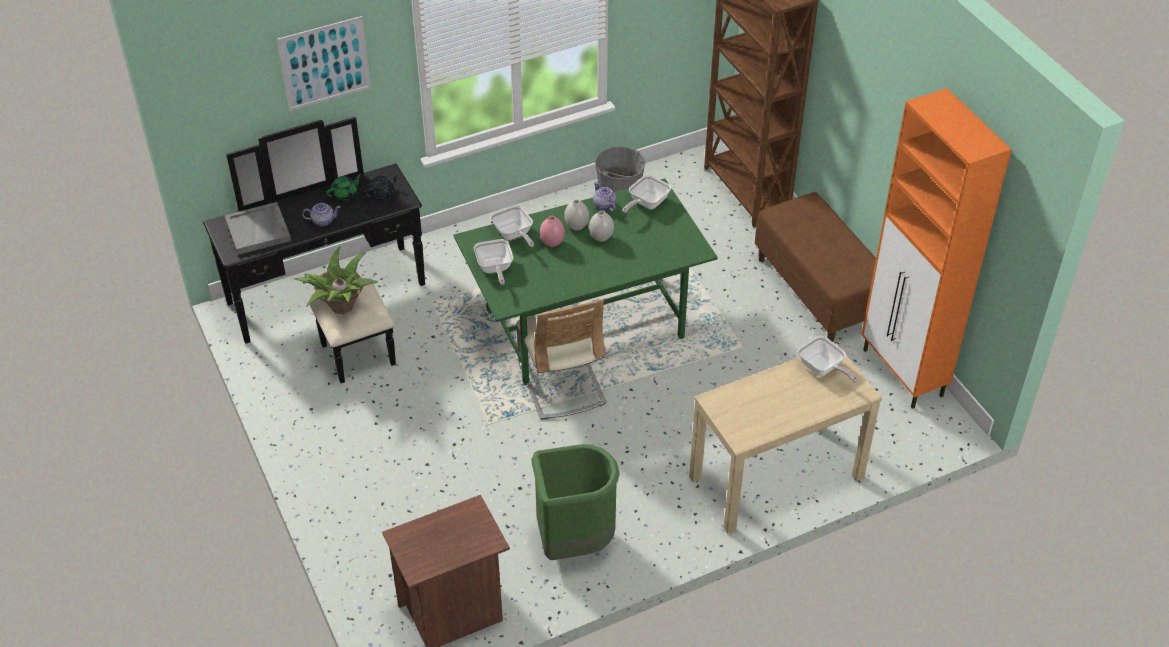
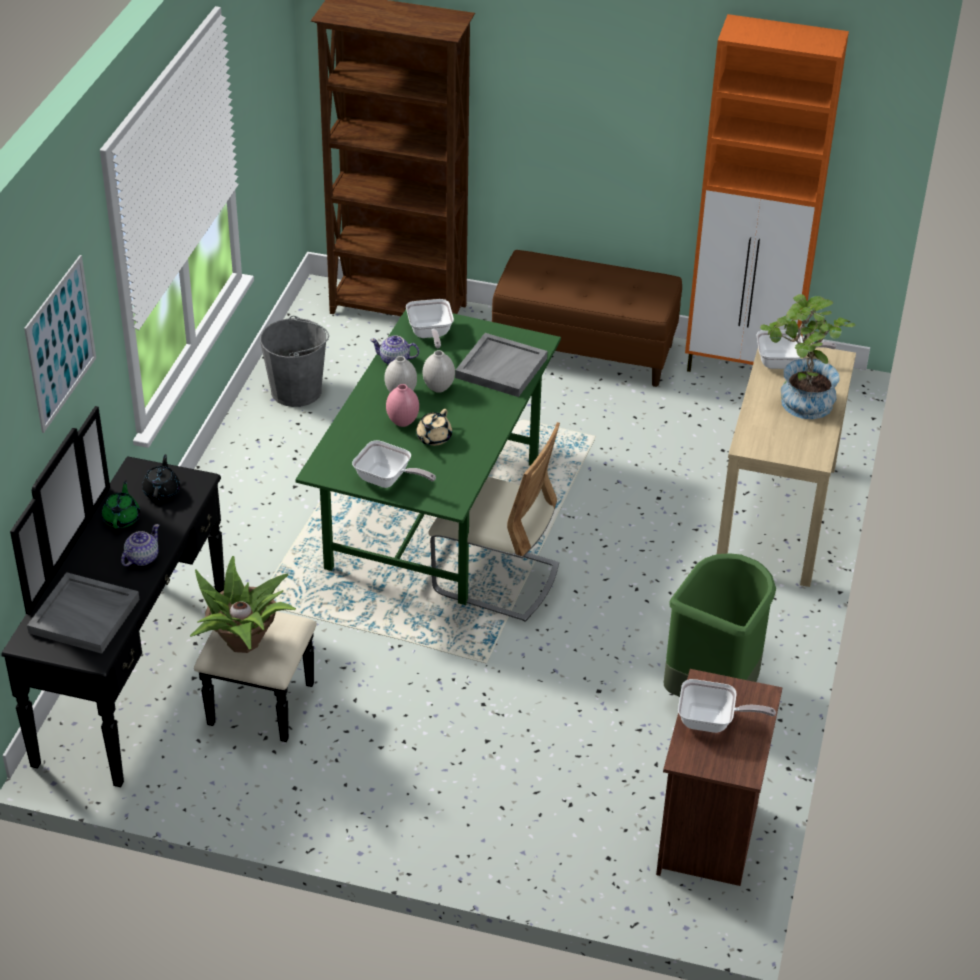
camera: 50 degrees left, 5 degrees down
frying pan [490,205,534,247] -> frying pan moved to [678,679,776,733]
none -> beige teapot [416,409,452,446]
none -> grey tray [455,333,547,397]
none -> potted plant [760,294,856,419]

